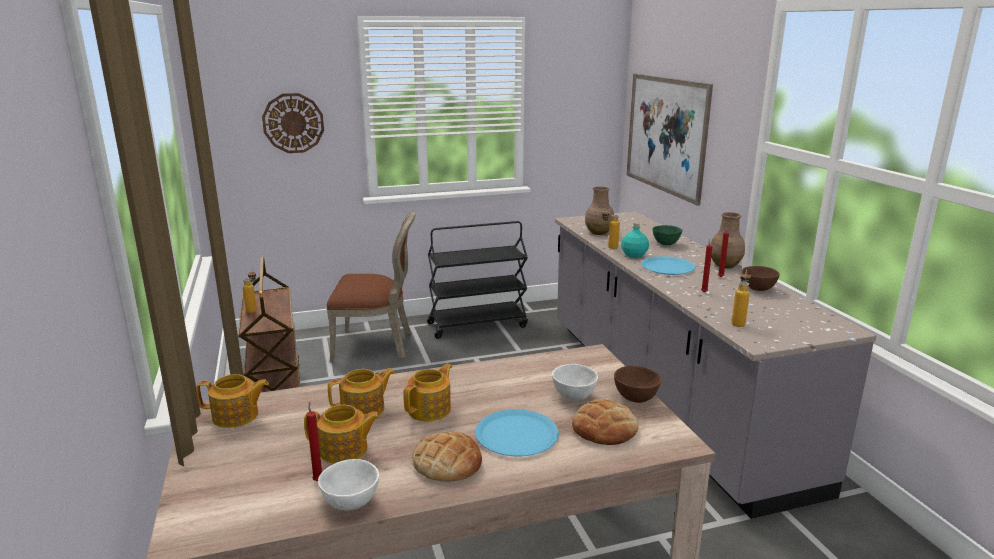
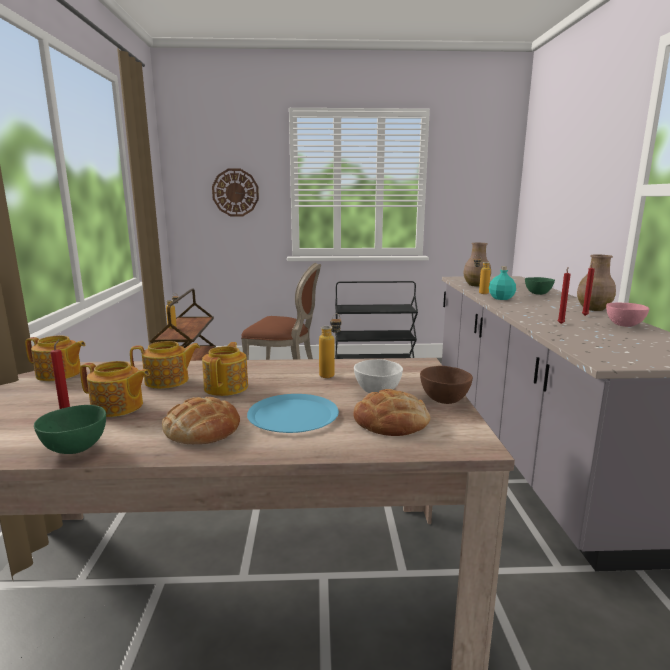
camera: 15 degrees right, 5 degrees down
white bowl [318,459,379,510] -> green bowl [34,405,106,454]
teapot [403,364,452,421] -> teapot turned 45 degrees counterclockwise [202,342,248,396]
picture [626,74,713,206] -> none
blue plate [641,256,696,275] -> none
bottle [731,270,751,327] -> bottle moved to [319,313,341,378]
brown bowl [742,266,780,291] -> pink bowl [606,303,649,327]

